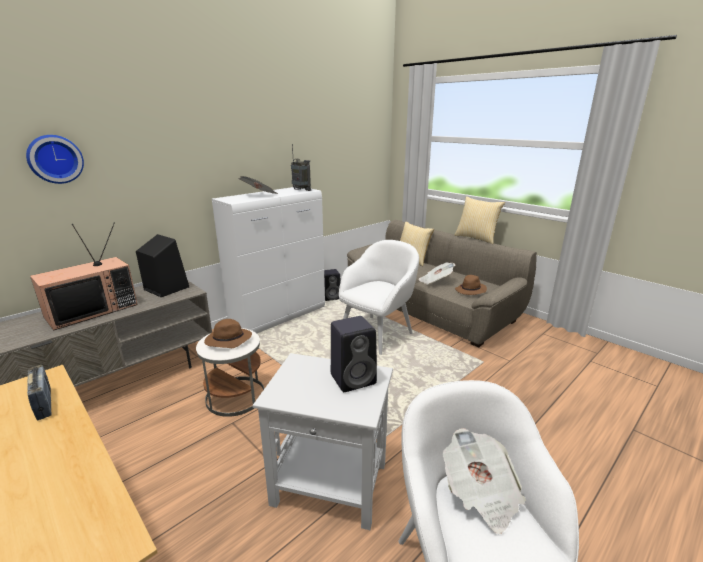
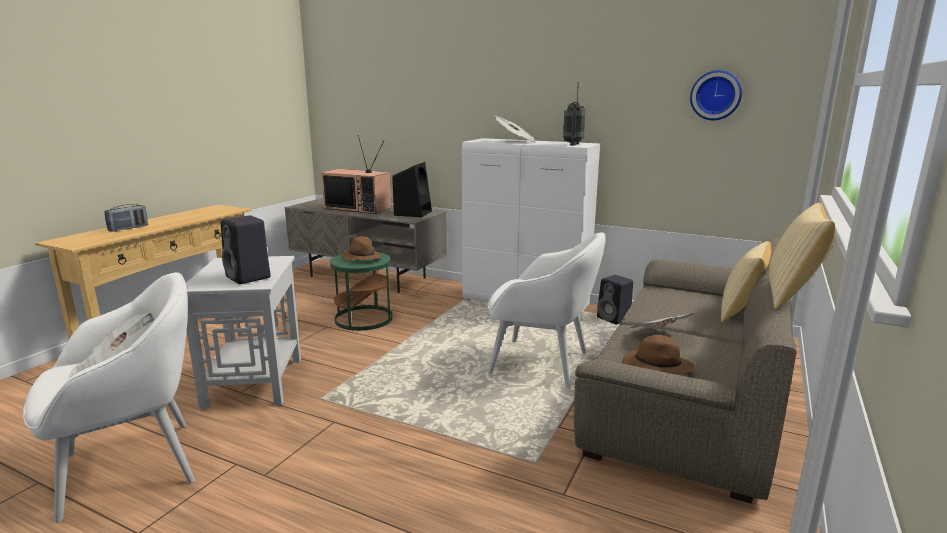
camera: 70 degrees right, 5 degrees down
wall clock [26,135,84,184] -> wall clock moved to [690,70,742,120]
radio [27,365,52,420] -> radio moved to [104,204,148,232]
white side table [196,328,264,417] -> green side table [330,252,393,331]

